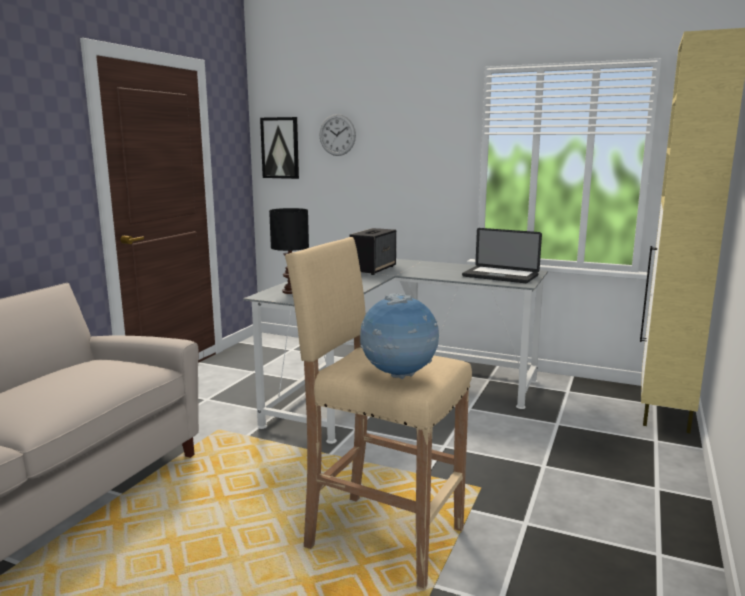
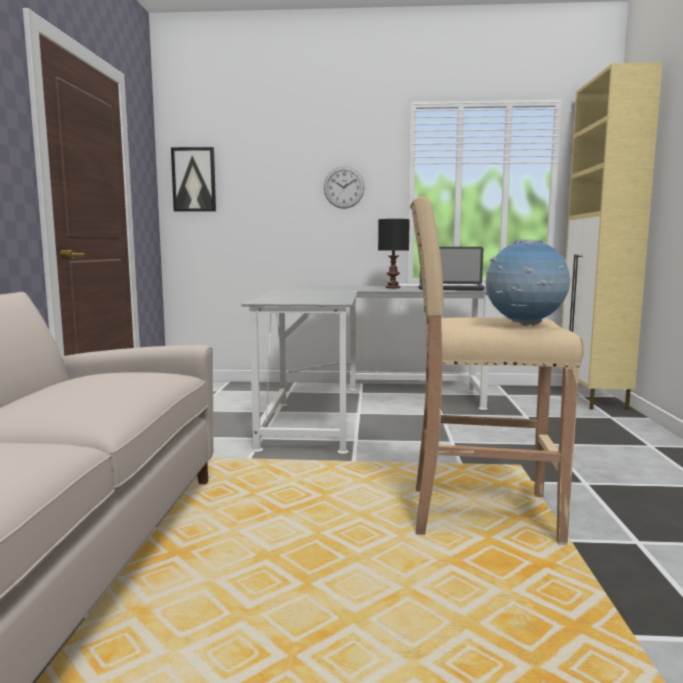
camera: 20 degrees left, 5 degrees down
black table lamp [269,208,309,294] -> black table lamp moved to [378,219,410,288]
wall clock [319,114,356,156] -> wall clock moved to [324,166,365,209]
speaker [349,228,396,275] -> none

